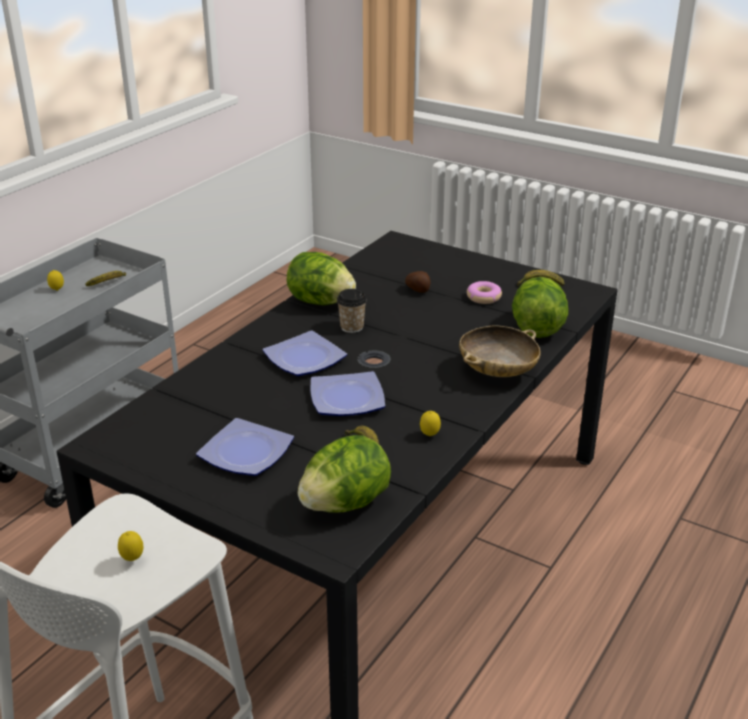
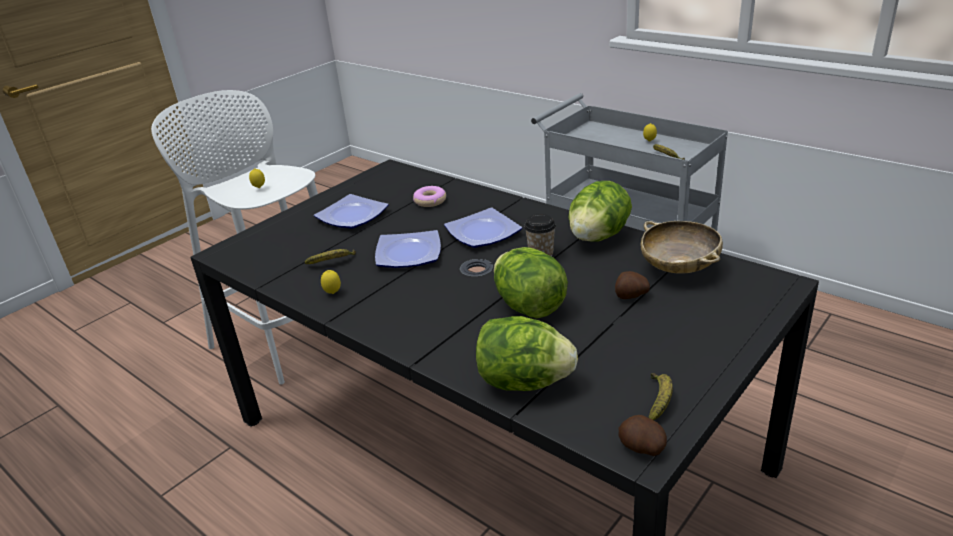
camera: 100 degrees right, 0 degrees up
lettuce [298,435,391,513] -> lettuce moved to [494,247,568,319]
beige bowl [459,325,541,377] -> beige bowl moved to [641,221,723,273]
donut [467,281,502,304] -> donut moved to [413,186,446,207]
none -> potato [618,415,667,456]

